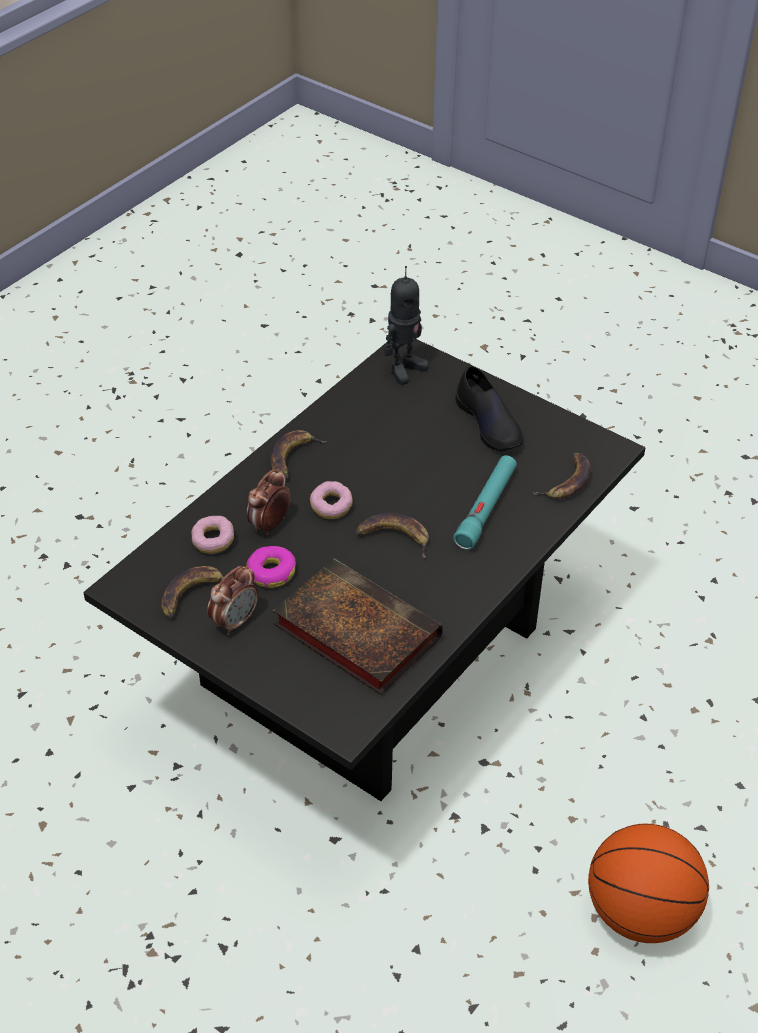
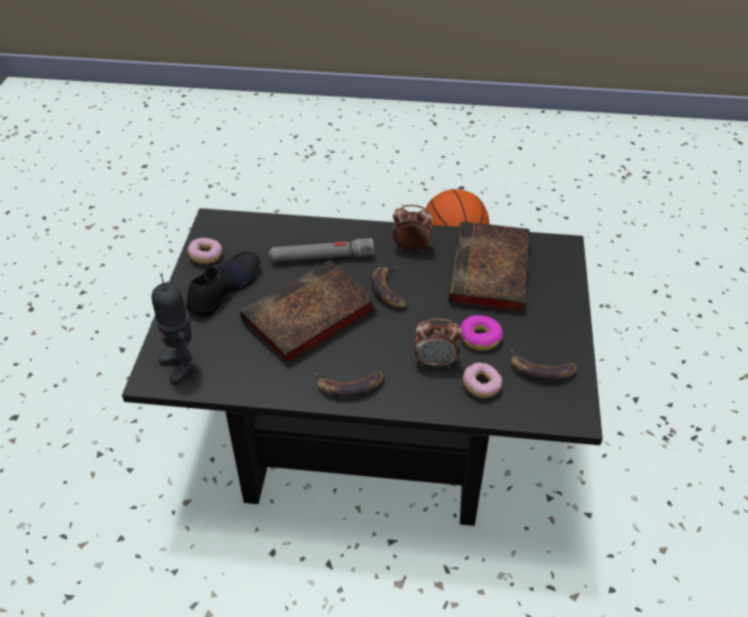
camera: 120 degrees left, 0 degrees up
alarm clock [207,565,258,635] -> alarm clock moved to [393,204,433,252]
donut [310,481,353,519] -> donut moved to [187,238,223,264]
toy robot [384,266,429,385] -> toy robot turned 135 degrees counterclockwise [152,274,193,385]
turquoise flashlight [453,455,517,550] -> grey flashlight [269,238,374,262]
banana [533,452,591,499] -> none
none -> book [240,260,377,366]

